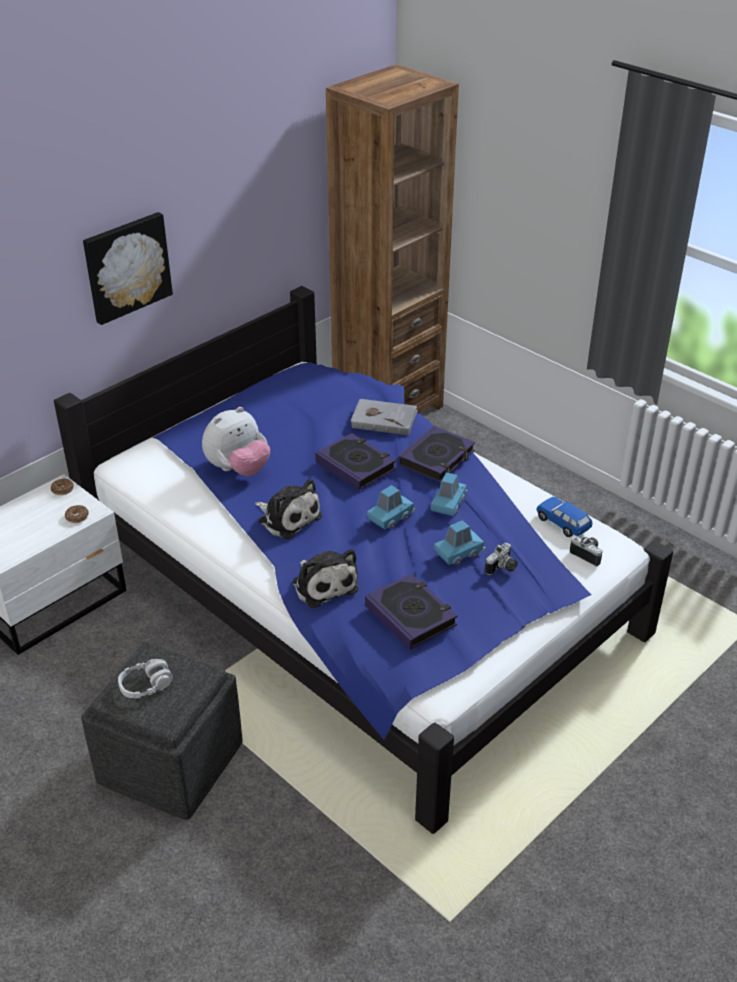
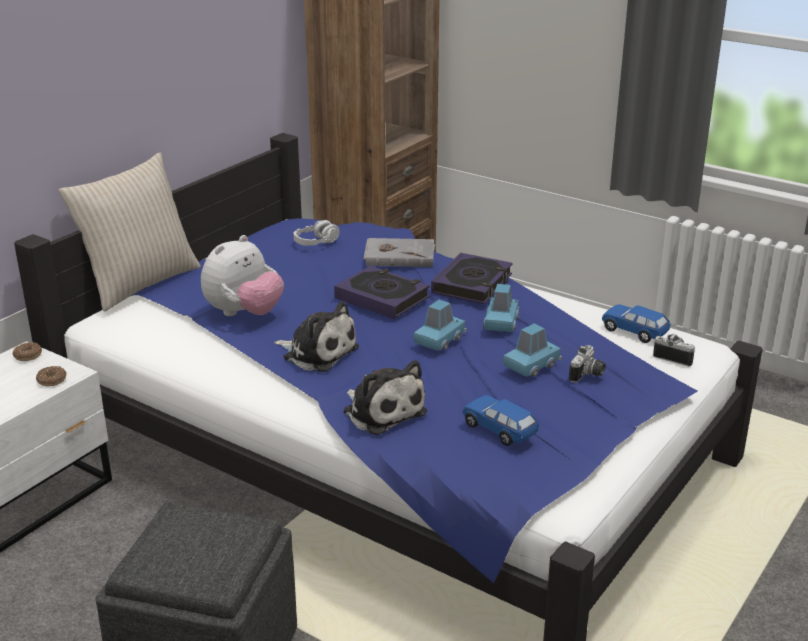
camera: 10 degrees left, 10 degrees down
picture [83,212,173,325] -> none
grey headphones [118,659,173,698] -> grey headphones moved to [293,220,340,246]
book [365,573,458,650] -> blue toy car [463,395,539,446]
none -> beige pillow [59,153,201,311]

